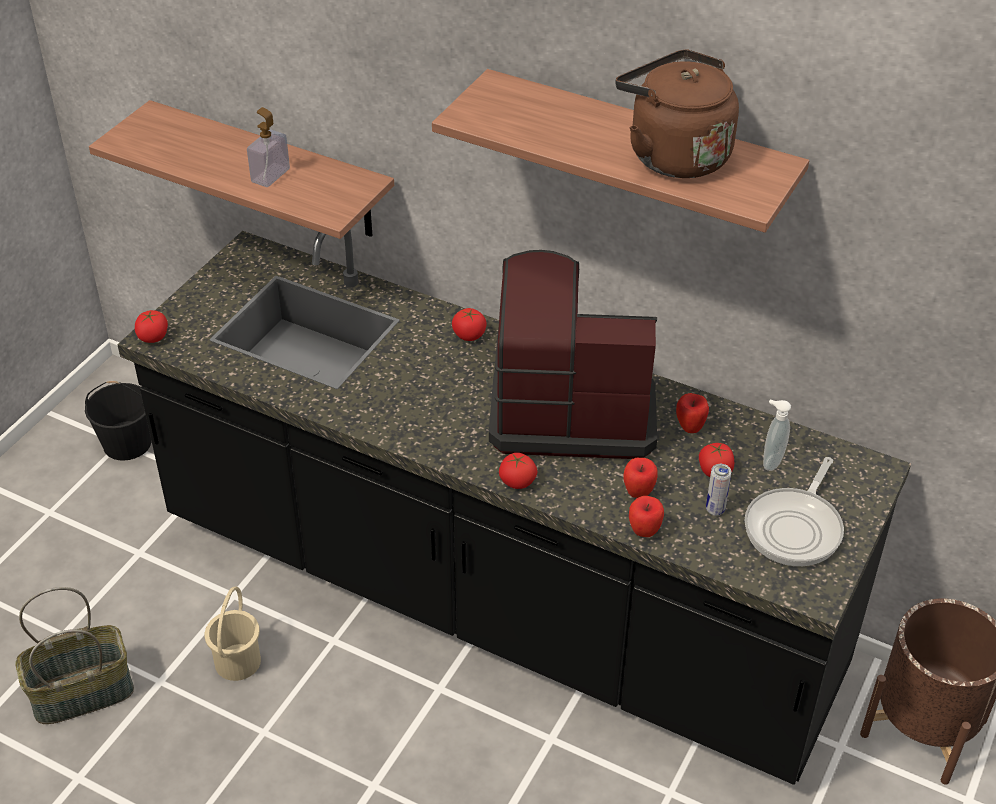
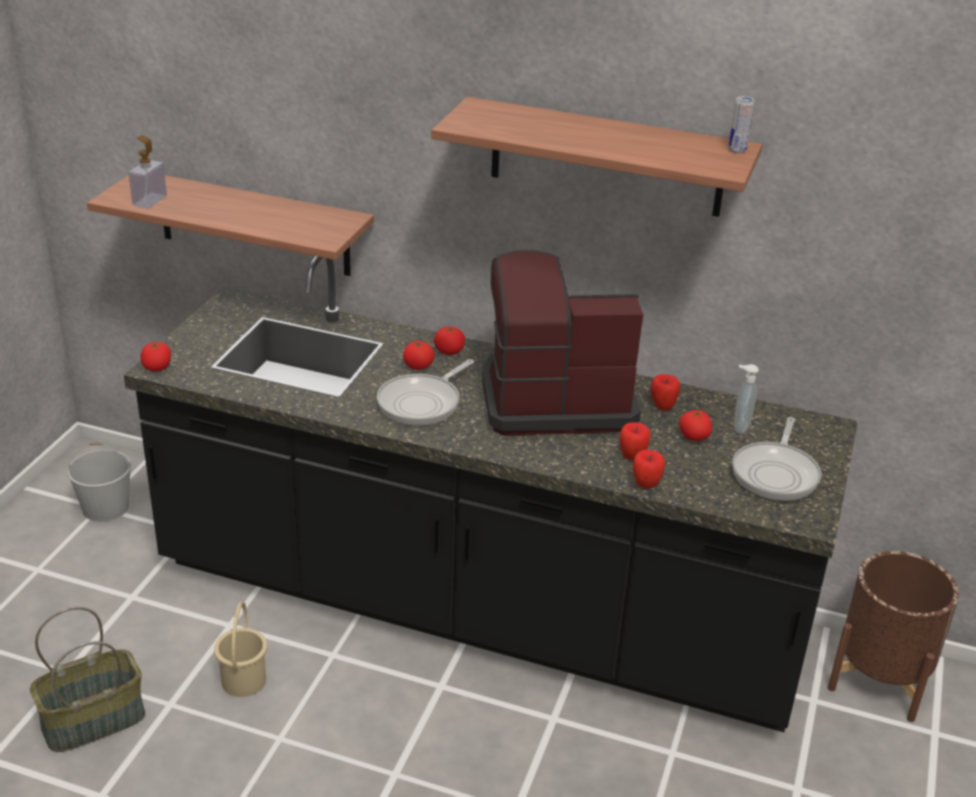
camera: 10 degrees left, 10 degrees down
black bucket [85,381,151,461] -> white bucket [67,442,131,522]
soap dispenser [247,107,290,187] -> soap dispenser moved to [129,135,167,208]
tomato [499,453,538,489] -> tomato moved to [403,341,435,370]
brown kettle [615,50,739,178] -> none
can [706,464,731,516] -> can moved to [729,96,755,153]
none -> frying pan [377,359,474,426]

